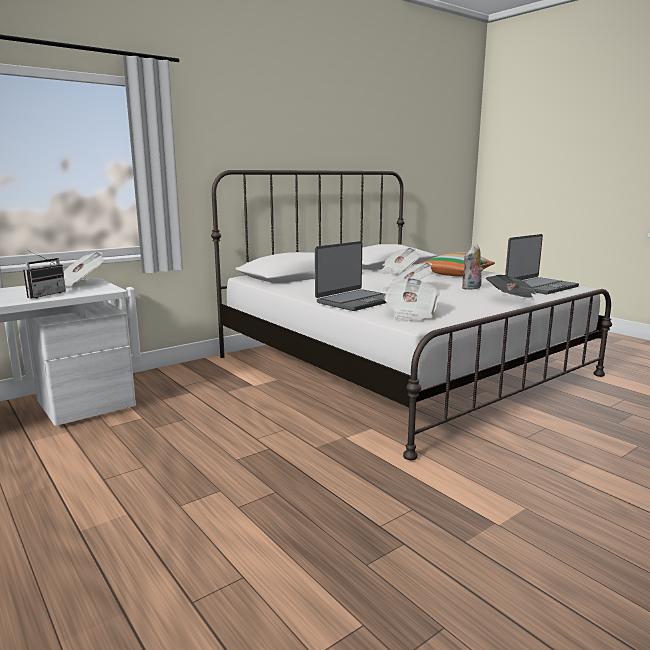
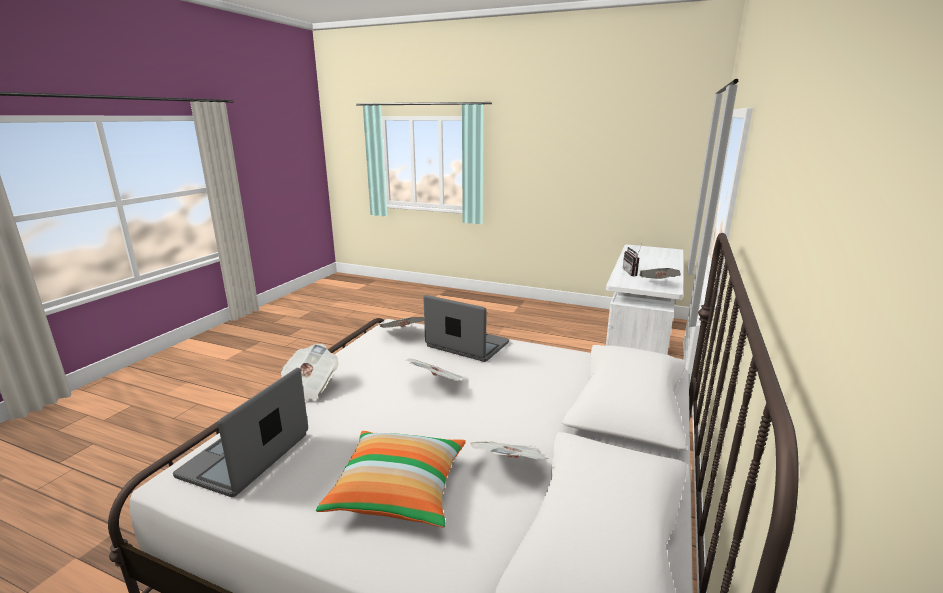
camera: 150 degrees right, 5 degrees up
laptop [315,241,387,311] -> laptop turned 105 degrees clockwise [423,295,509,362]
plush toy [462,244,483,290] -> none

